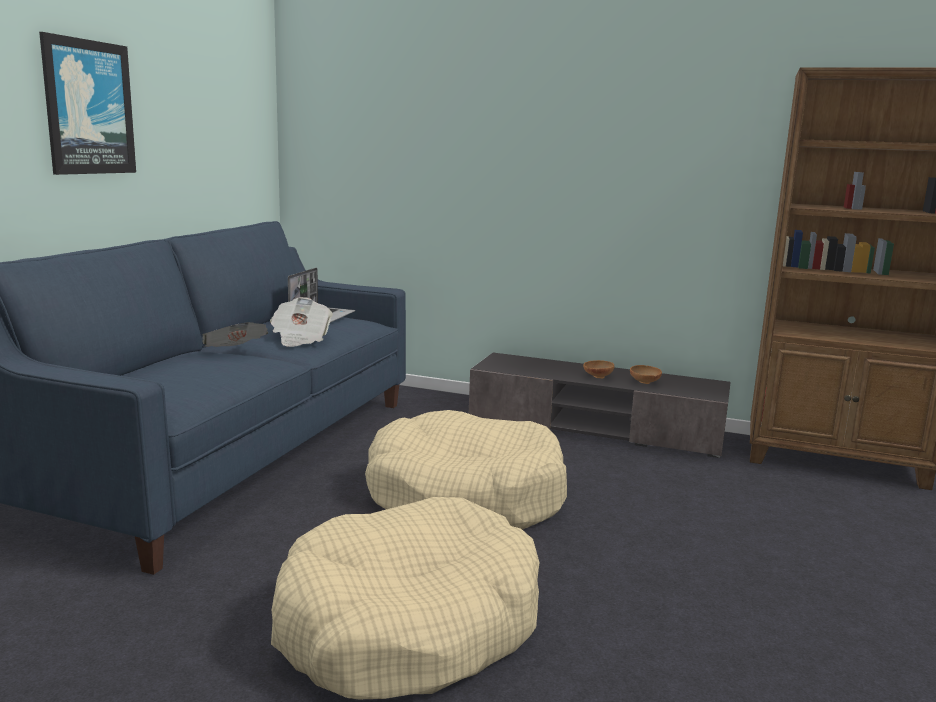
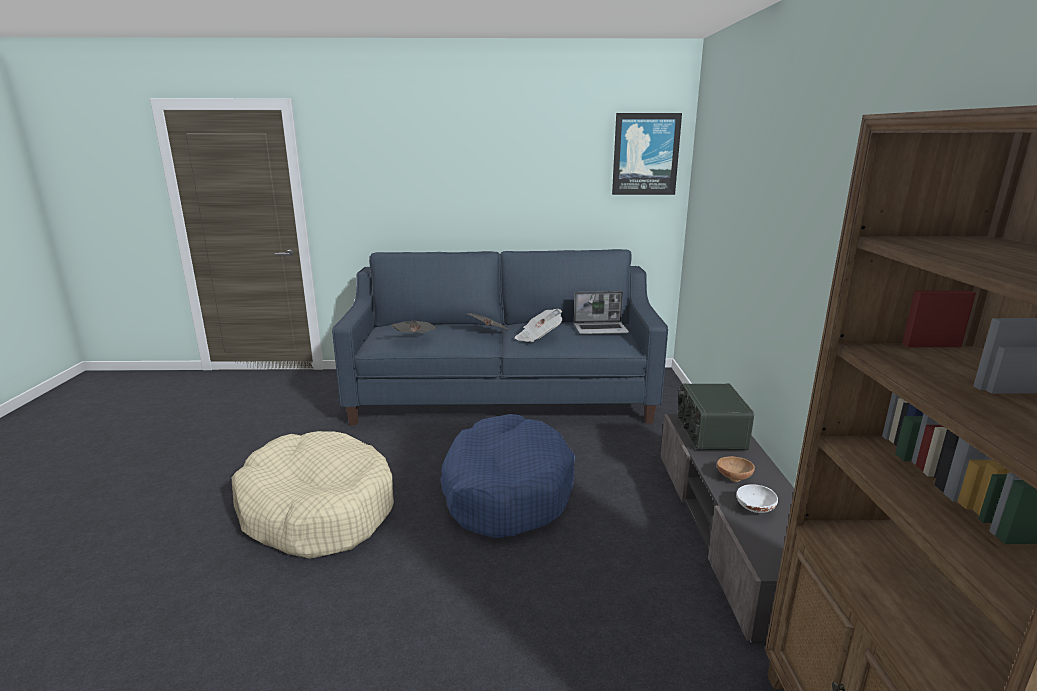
camera: 70 degrees right, 5 degrees up
picture [39,32,136,175] -> picture moved to [612,113,682,195]
beige dog bed [365,410,567,530] -> blue dog bed [440,414,575,538]
brown bowl [630,365,662,384] -> white bowl [736,484,778,513]
none -> newspaper [390,321,437,333]
none -> radio [677,383,754,450]

